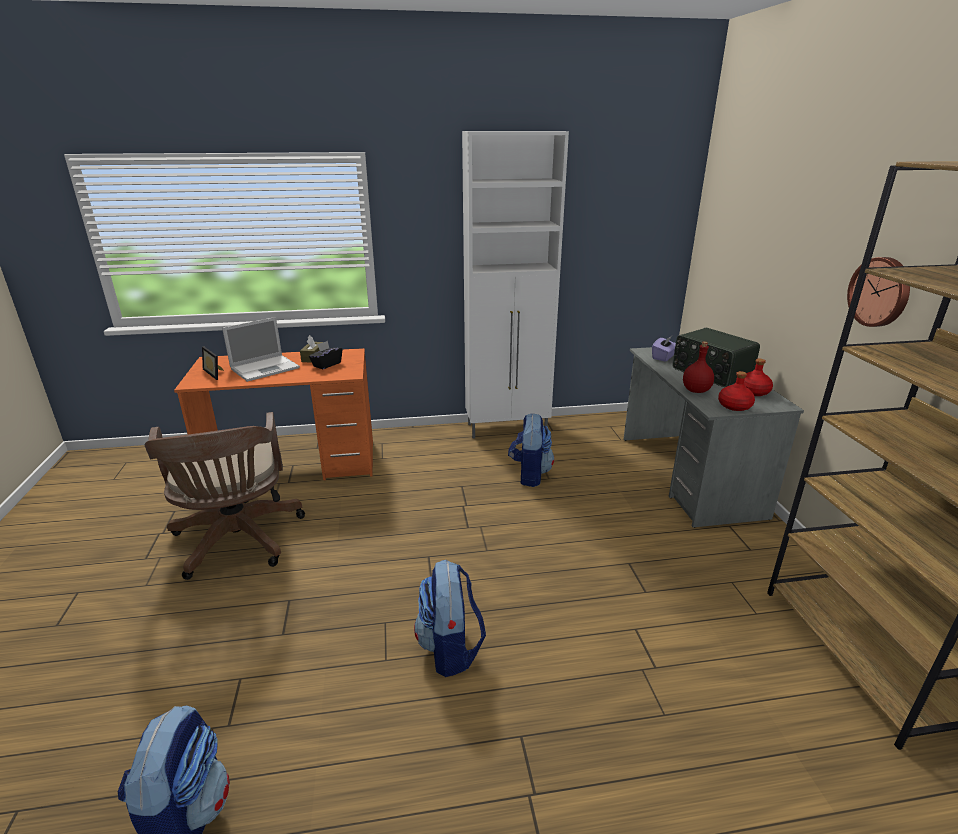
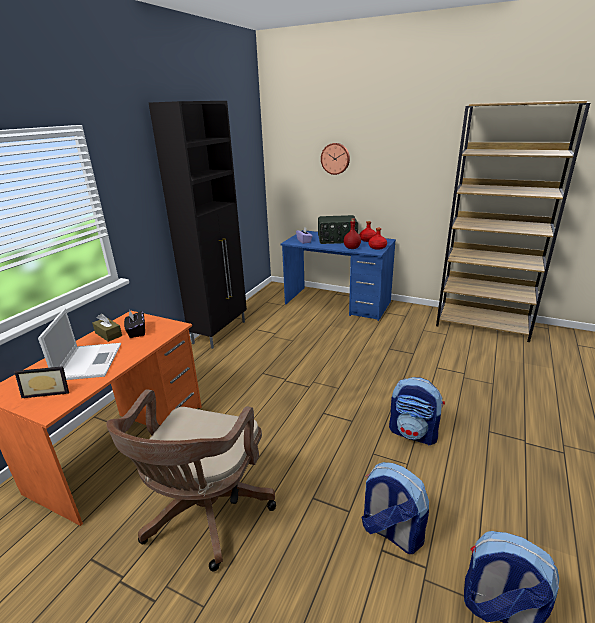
camera: 55 degrees left, 0 degrees up
brown office chair [145,412,305,580] -> brown office chair turned 90 degrees clockwise [106,389,276,571]
white cabinet [462,131,569,439] -> black cabinet [149,101,247,349]
backpack [508,413,554,487] -> backpack moved to [362,462,429,554]
grey desk [623,347,804,528] -> blue desk [280,230,396,321]
wall clock [847,257,910,327] -> wall clock moved to [321,143,350,175]

